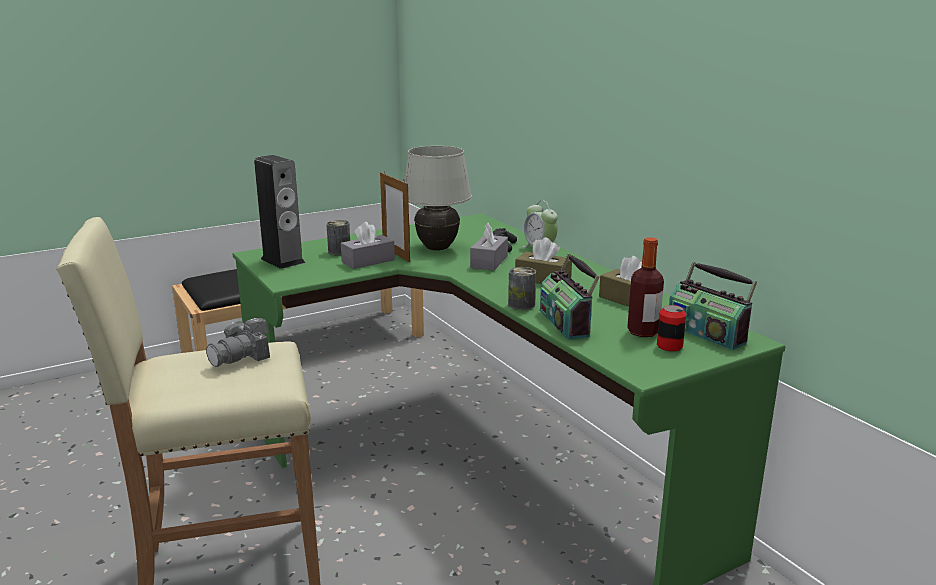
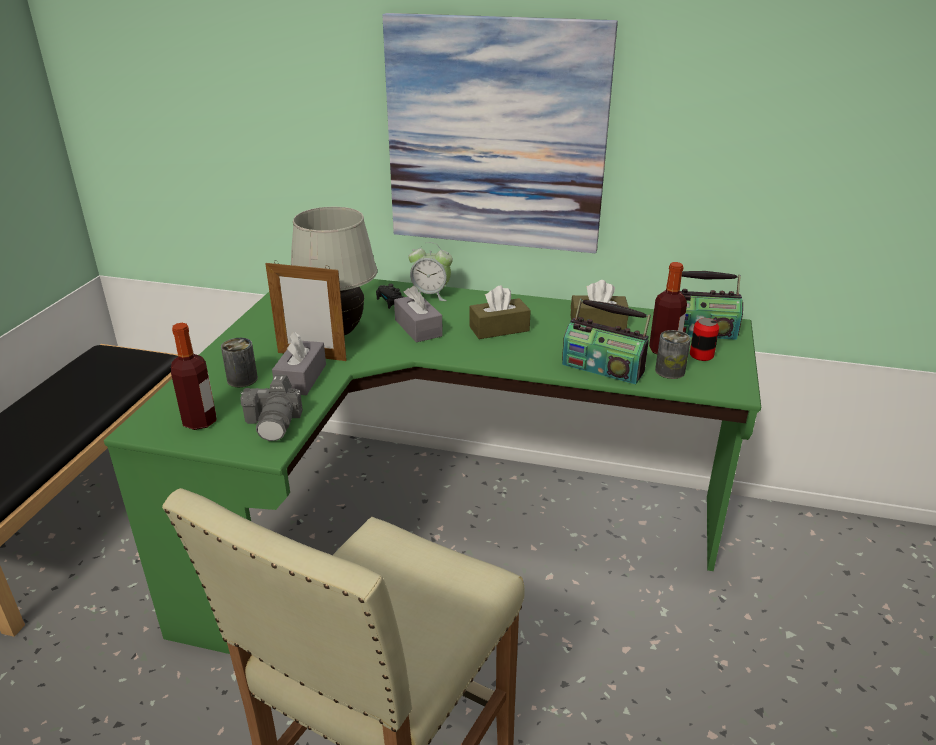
camera: 45 degrees left, 10 degrees up
camera [206,318,270,367] -> camera moved to [240,375,303,441]
speaker [254,155,305,269] -> bottle [171,323,217,430]
can [508,267,536,310] -> can moved to [655,330,691,379]
none -> picture [382,13,618,253]

